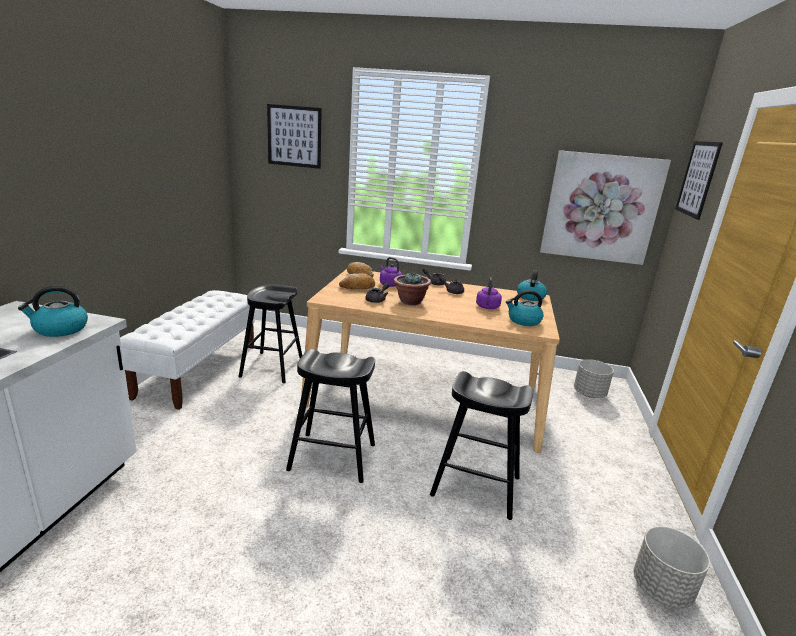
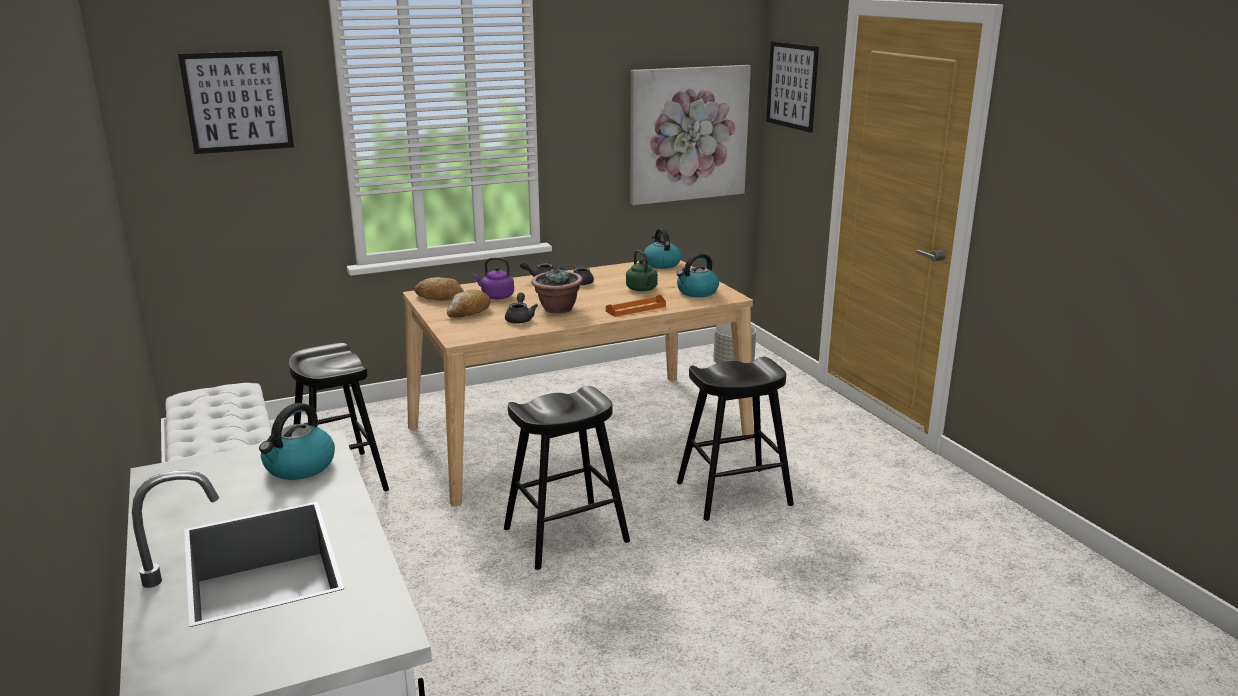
camera: 35 degrees left, 0 degrees up
purple kettle [476,277,502,309] -> green kettle [626,250,658,291]
grey planter [634,526,710,608] -> none
none -> orange tray [606,295,666,317]

